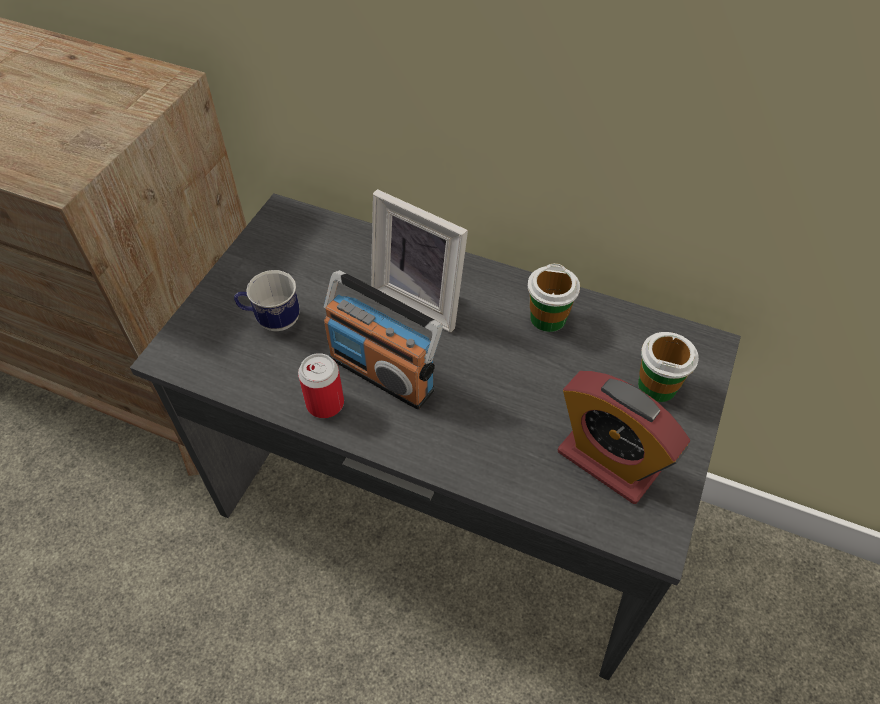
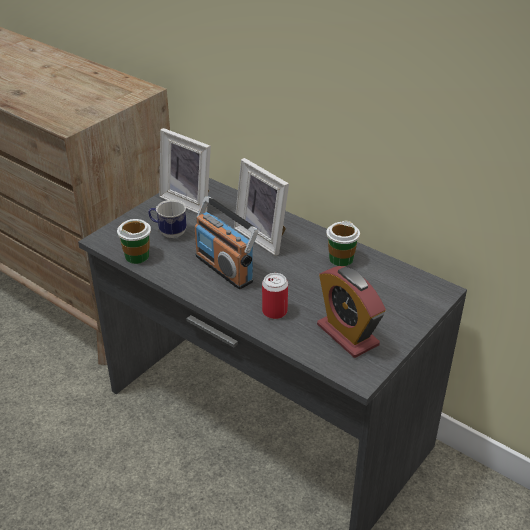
camera: 15 degrees right, 15 degrees down
can [298,353,344,418] -> can moved to [262,273,288,319]
cup [638,332,699,402] -> cup moved to [117,219,151,264]
none -> picture frame [159,128,211,213]

